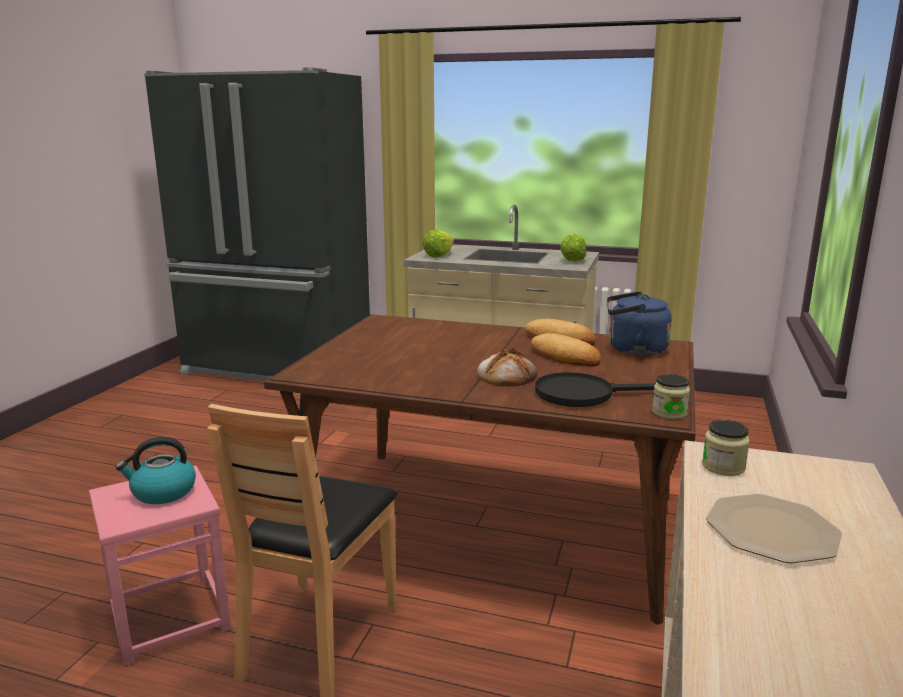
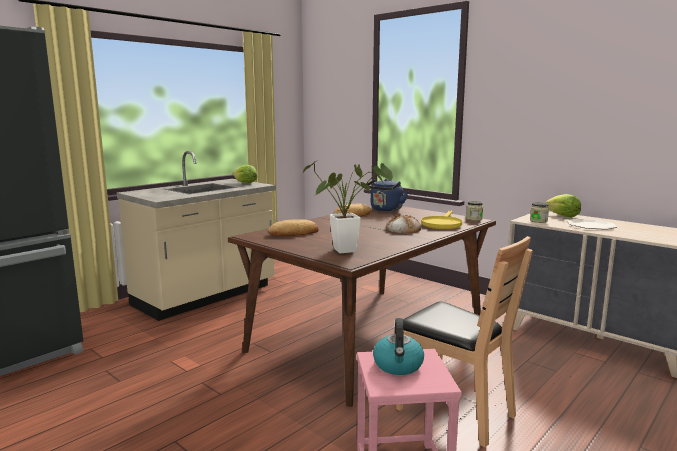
camera: 65 degrees left, 5 degrees down
lettuce [423,230,454,257] -> lettuce moved to [545,194,581,217]
bread [531,333,601,366] -> bread moved to [268,220,319,236]
black frying pan [535,372,656,407] -> yellow frying pan [421,210,462,229]
none -> potted plant [303,162,393,253]

